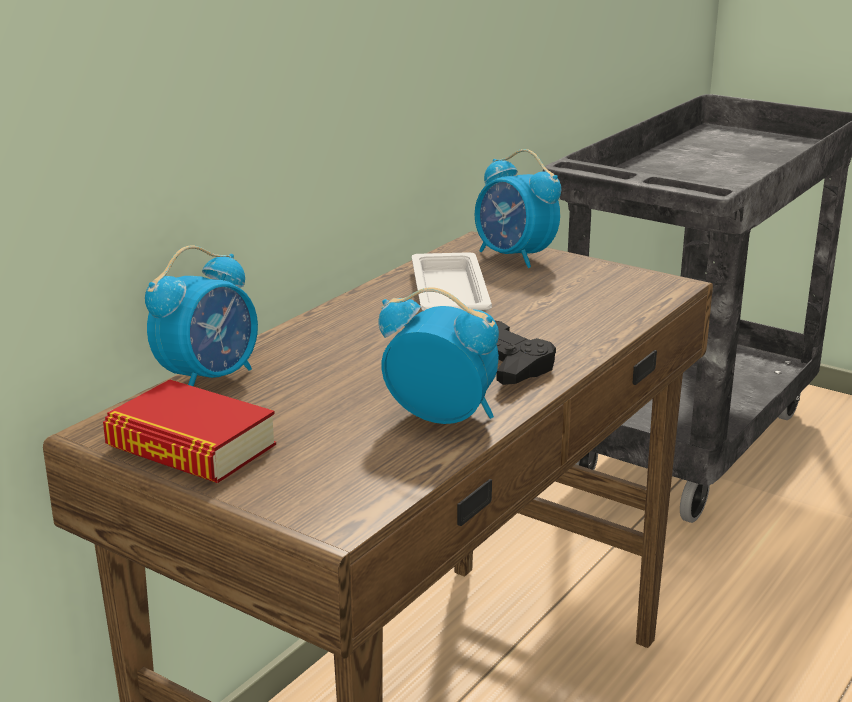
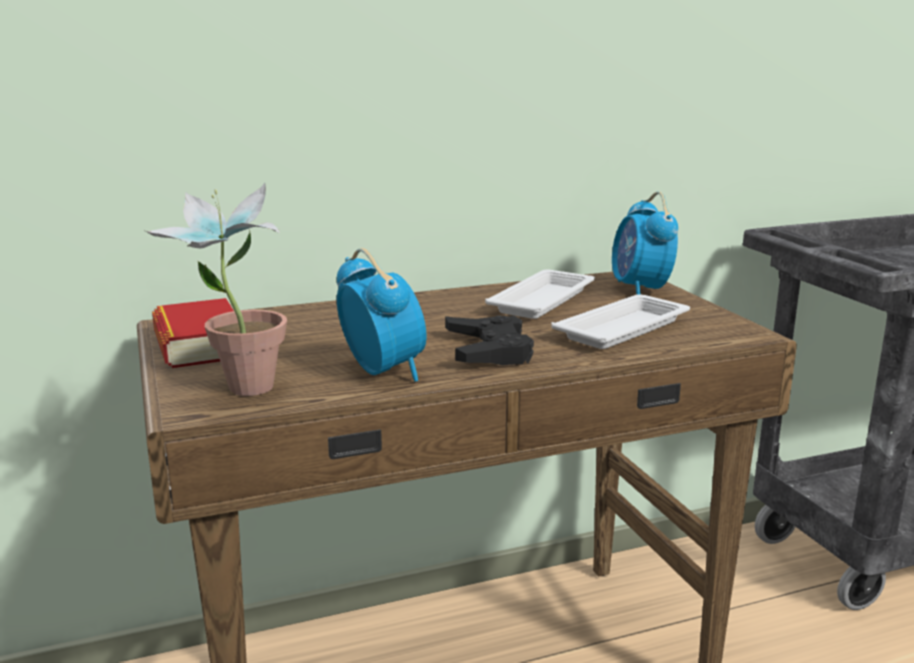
camera: 35 degrees right, 5 degrees down
alarm clock [145,245,258,387] -> none
none -> potted plant [146,183,287,396]
none -> white tray [551,294,690,349]

